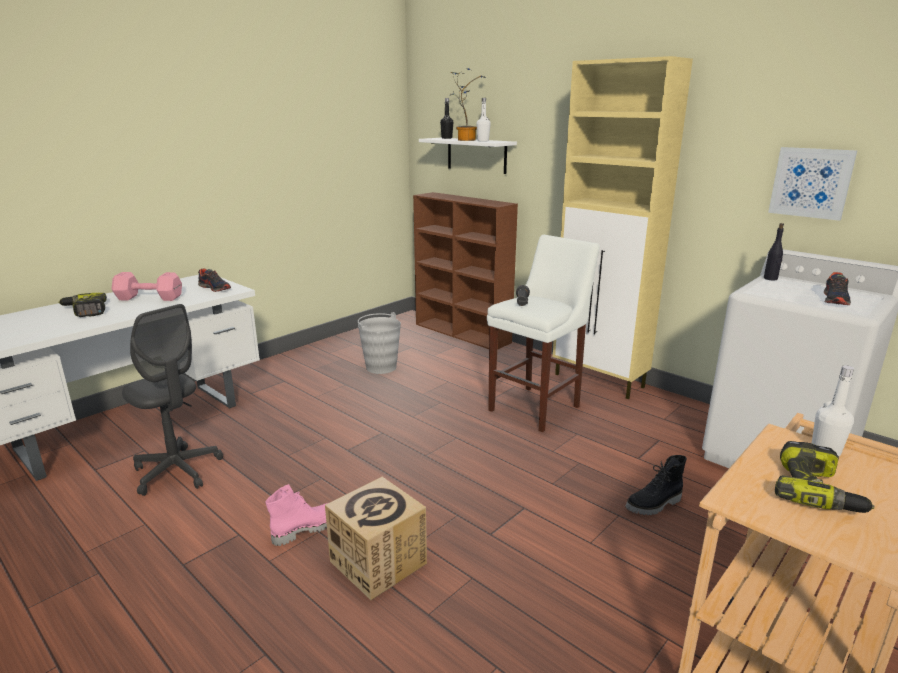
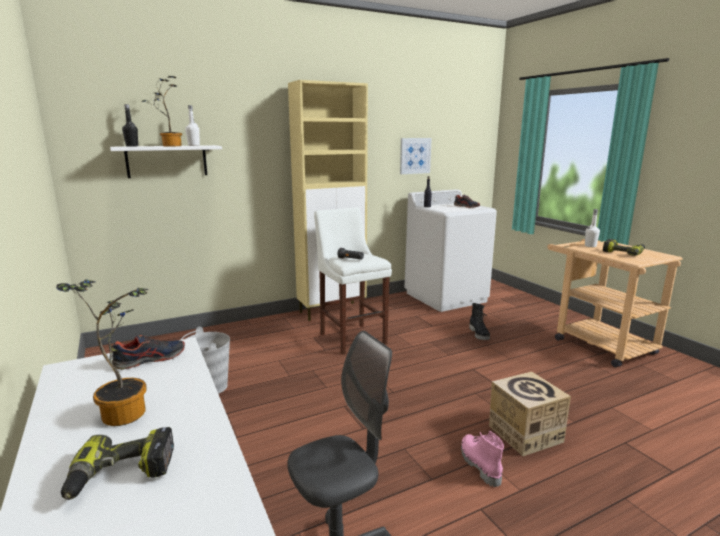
camera: 70 degrees left, 5 degrees down
pink dumbbell [112,272,182,301] -> potted plant [56,279,149,426]
brown bookcase [413,192,518,350] -> none

